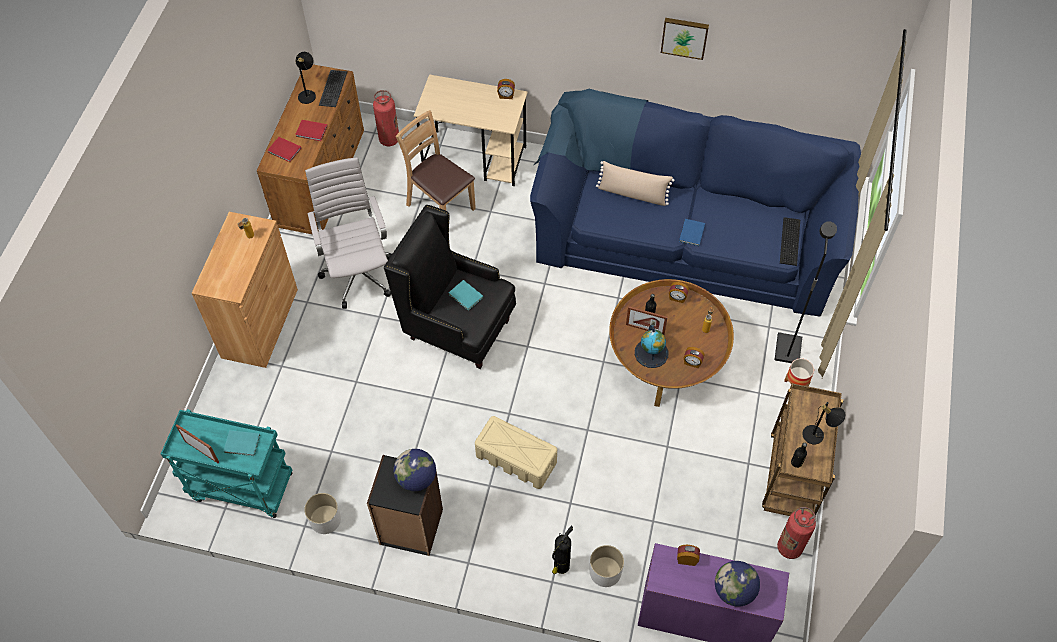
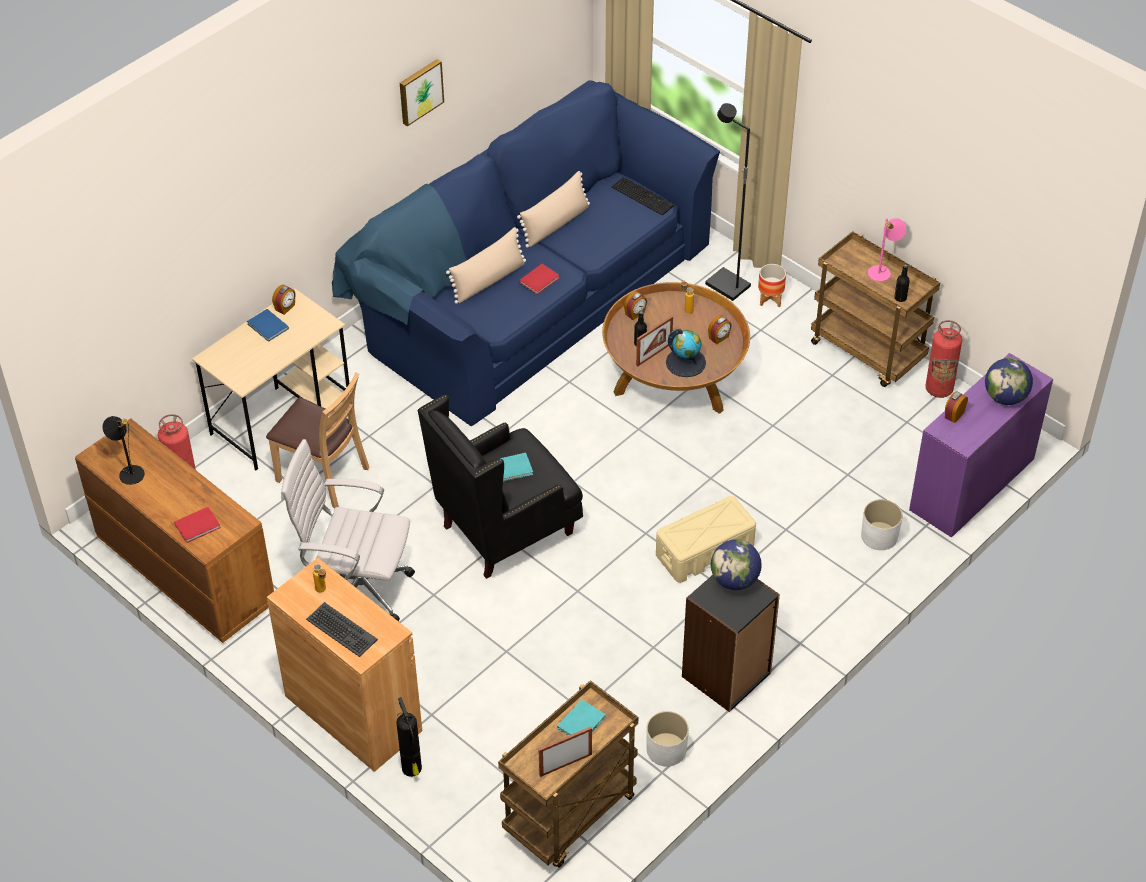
camera: 60 degrees left, 10 degrees down
turquoise cart [161,409,292,518] -> brown cart [498,680,638,867]
red book [295,120,327,141] -> red book moved to [519,264,560,295]
keyboard [319,70,347,107] -> keyboard moved to [306,602,378,657]
brown chair [396,110,476,211] -> brown chair turned 135 degrees counterclockwise [266,372,370,509]
fire extinguisher [552,526,573,574] -> fire extinguisher moved to [396,697,422,777]
blue book [679,219,705,246] -> blue book moved to [247,309,289,342]
black table lamp [802,402,845,444] -> pink table lamp [868,218,906,282]
none -> beige pillow [517,171,590,248]

